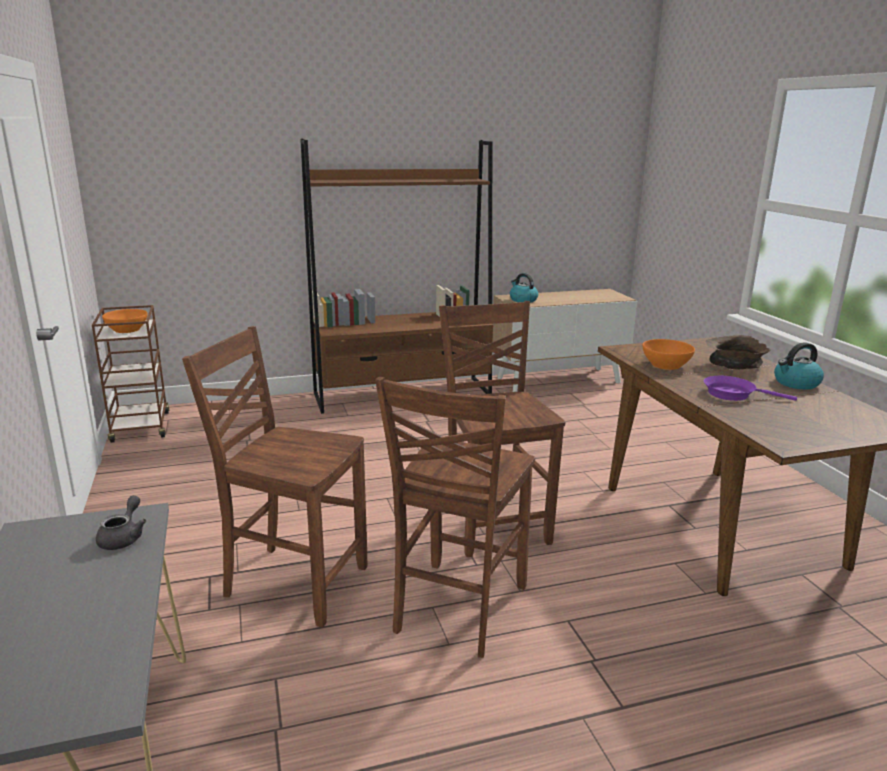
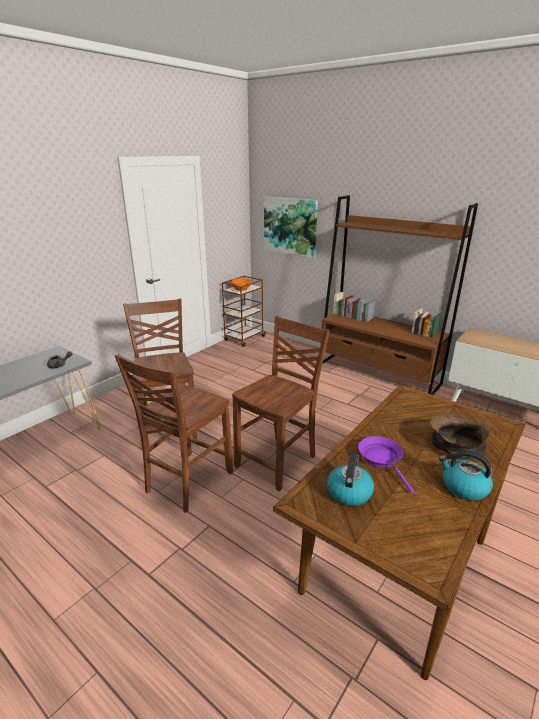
camera: 55 degrees right, 5 degrees up
brown chair [375,376,535,658] -> brown chair turned 45 degrees counterclockwise [115,353,233,513]
kettle [510,273,538,303] -> kettle moved to [327,453,374,506]
orange bowl [643,339,695,370] -> none
none -> picture [264,197,318,258]

